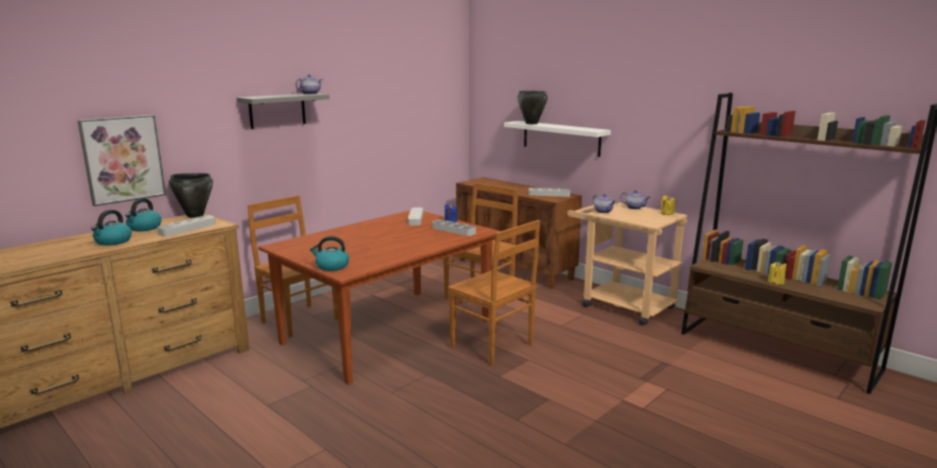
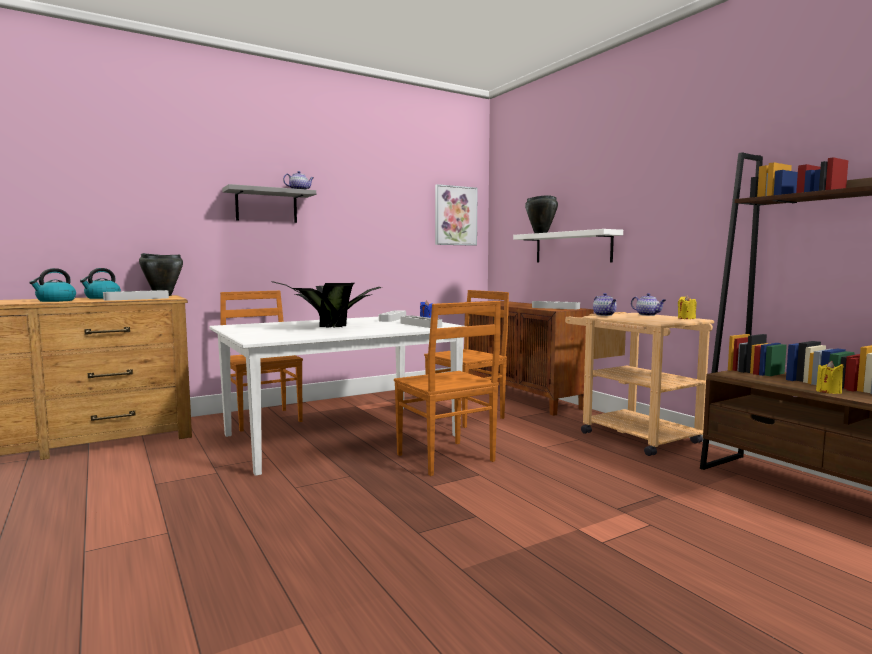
camera: 15 degrees right, 10 degrees down
picture [77,115,166,206] -> picture moved to [435,184,478,246]
brown dining table [258,210,501,385] -> white dining table [210,317,464,476]
kettle [310,236,349,271] -> none
none -> potted plant [272,281,382,327]

